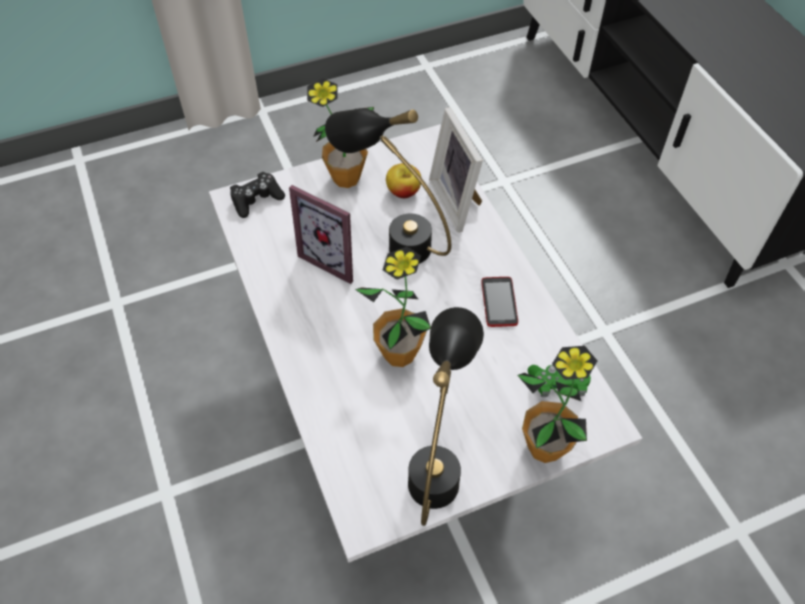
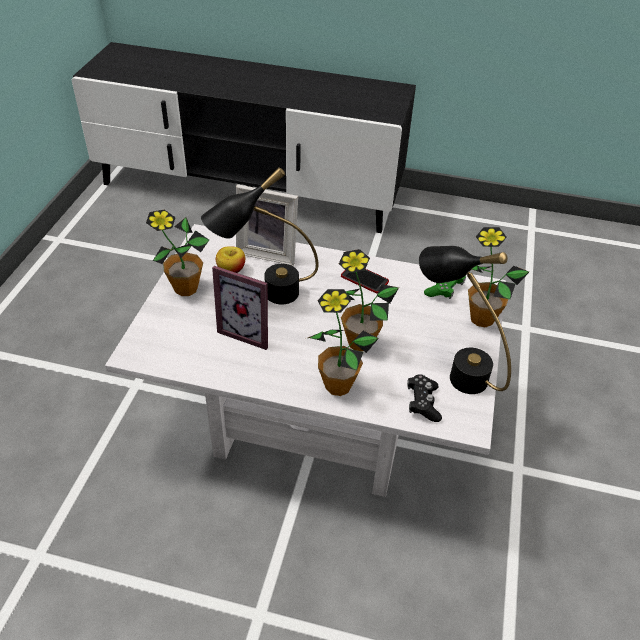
camera: 55 degrees left, 10 degrees down
black game controller [230,172,285,218] -> black game controller moved to [407,374,442,422]
picture frame [289,185,353,284] -> picture frame turned 45 degrees clockwise [212,266,268,350]
none -> potted plant [308,289,379,396]

